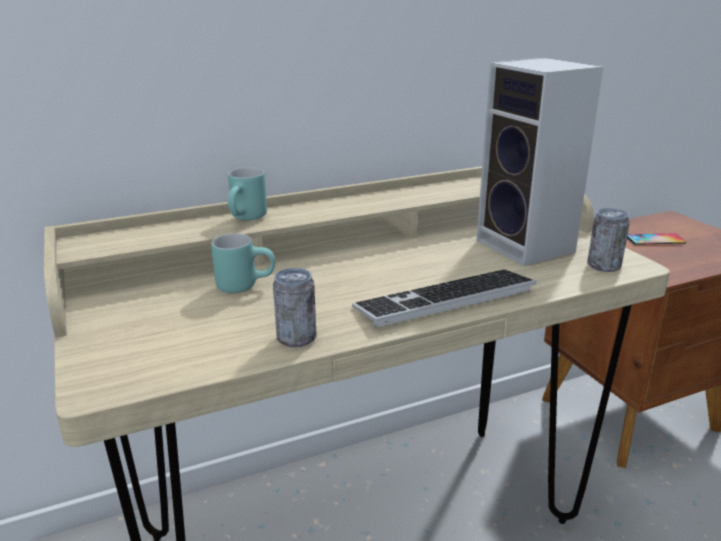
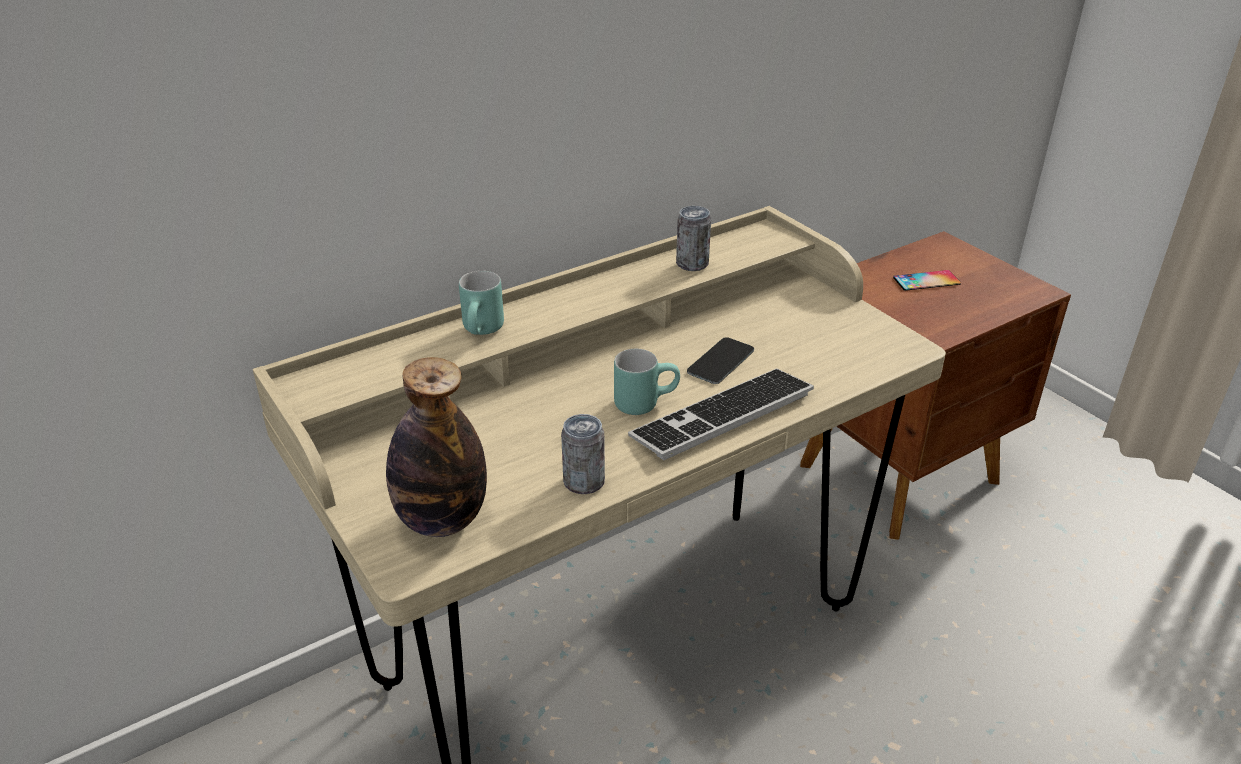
camera: 10 degrees left, 10 degrees up
turquoise mug [211,234,275,293] -> turquoise mug moved to [614,349,680,415]
speaker [477,58,603,266] -> none
can [587,208,630,272] -> can moved to [676,206,711,271]
none -> bottle [386,357,487,537]
none -> phone [687,337,754,384]

